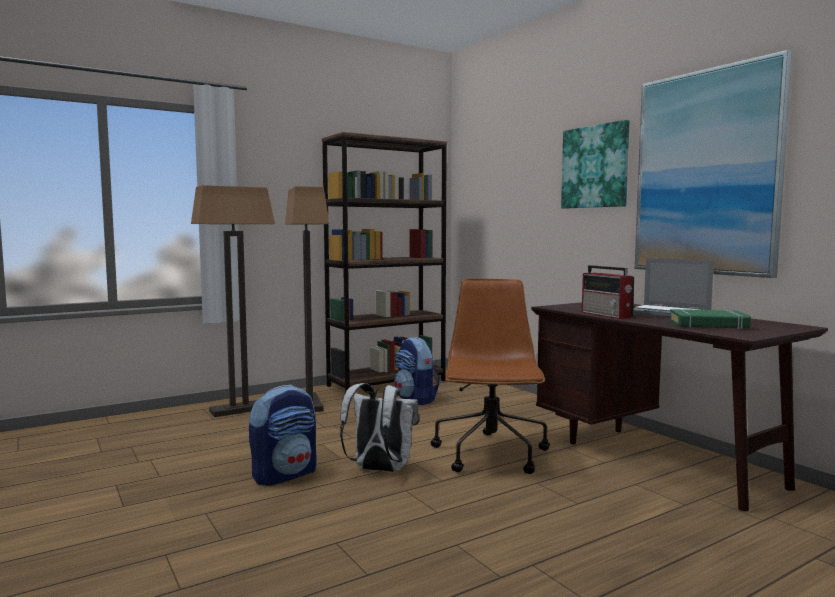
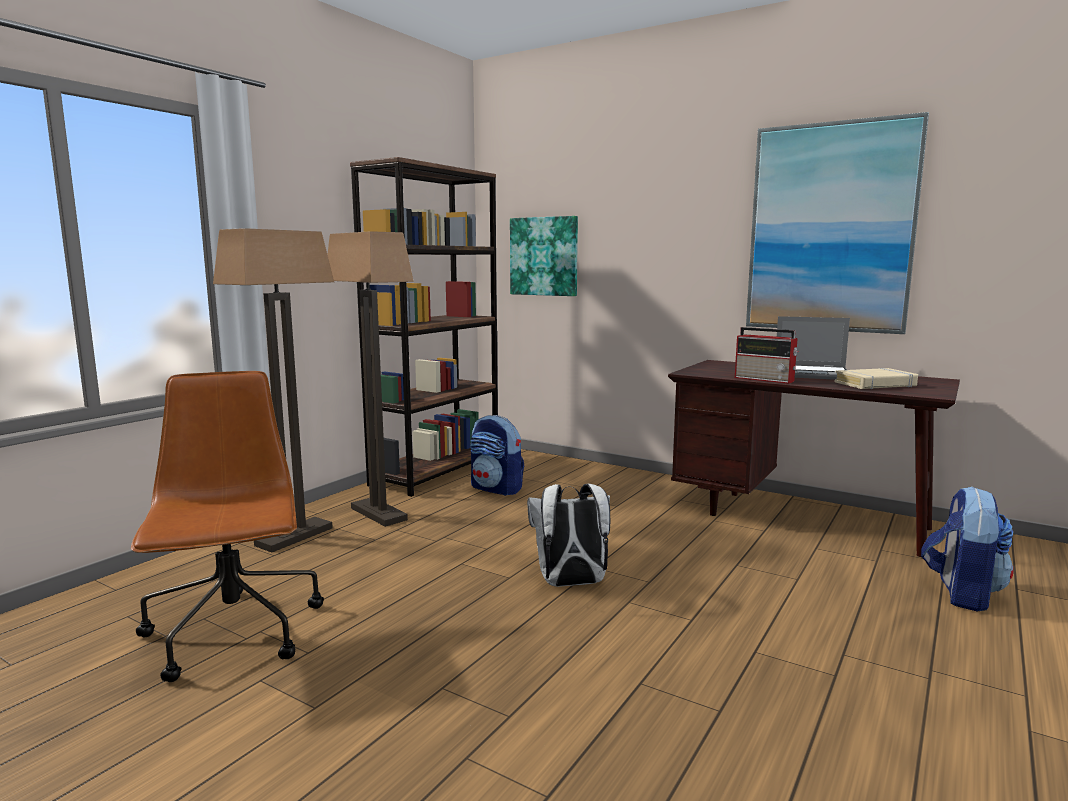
camera: 25 degrees left, 5 degrees up
backpack [249,385,317,486] -> backpack moved to [921,486,1014,612]
brown office chair [431,279,550,474] -> brown office chair moved to [131,371,324,682]
picture [561,120,630,209] -> picture moved to [510,216,578,296]
green book [670,309,751,329] -> beige book [835,368,918,389]

